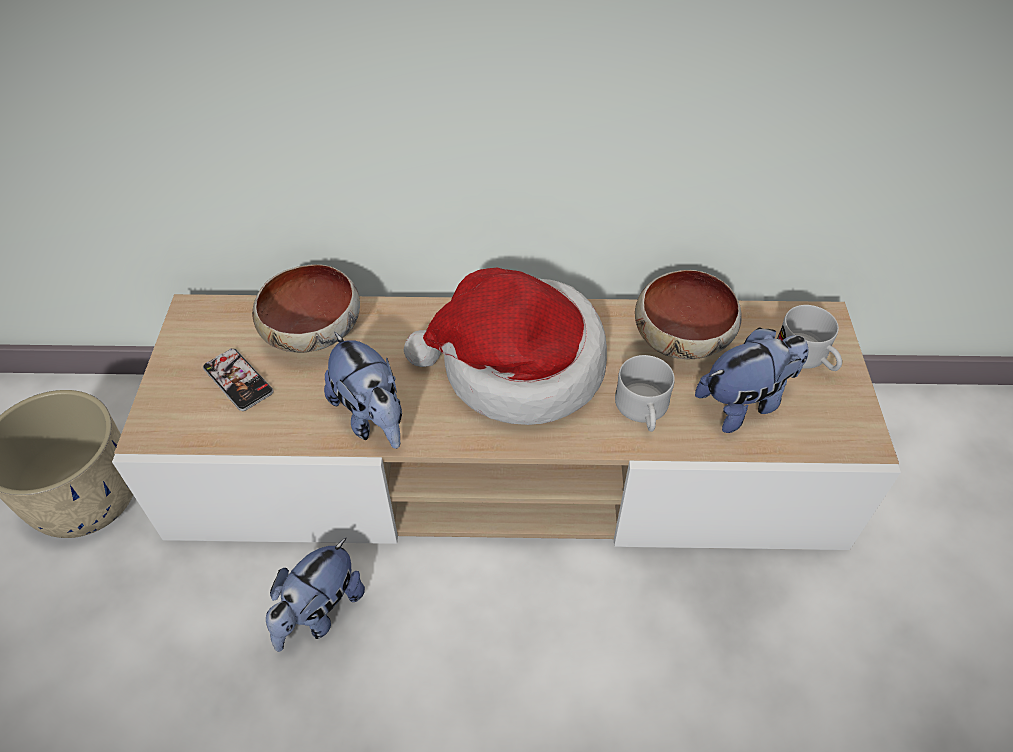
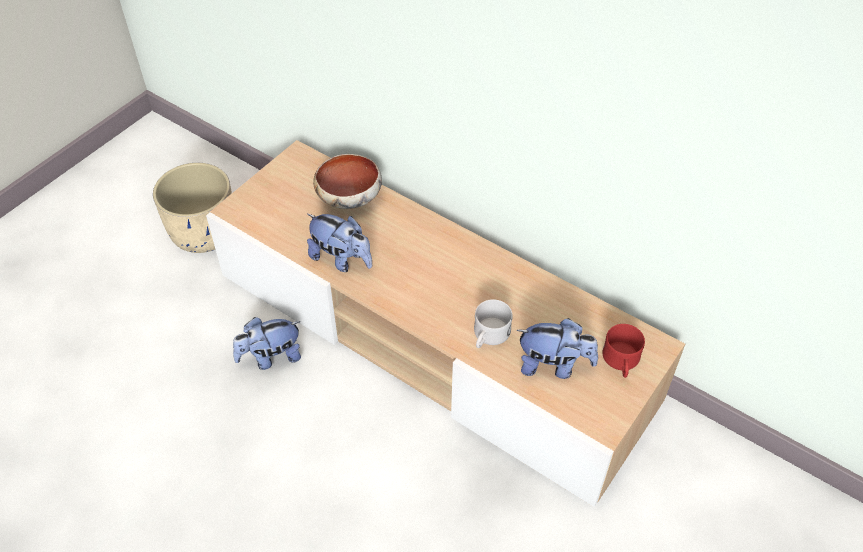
camera: 35 degrees right, 0 degrees up
phone [203,348,274,411] -> none
plush toy [324,332,402,449] -> plush toy turned 60 degrees counterclockwise [307,214,372,272]
hat [404,268,607,425] -> none
bowl [635,270,742,359] -> none
white mug [777,305,842,371] -> red mug [603,324,645,378]

